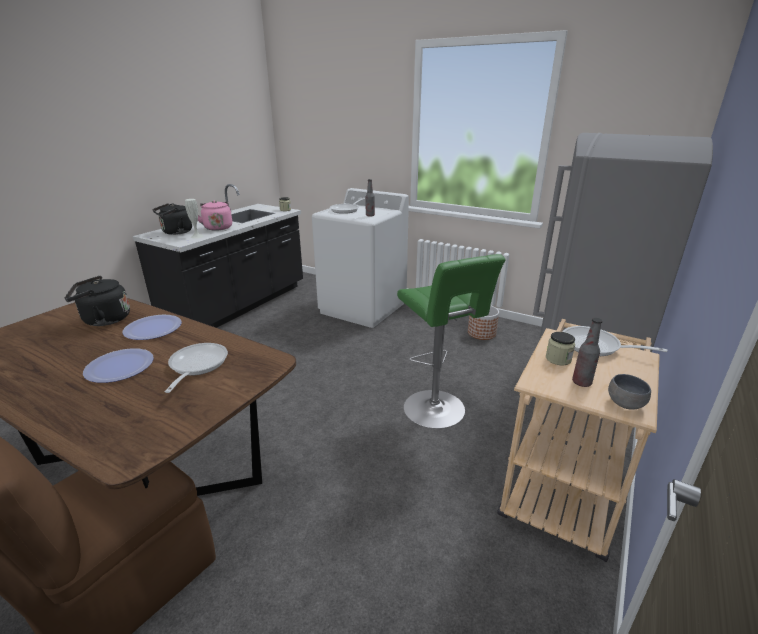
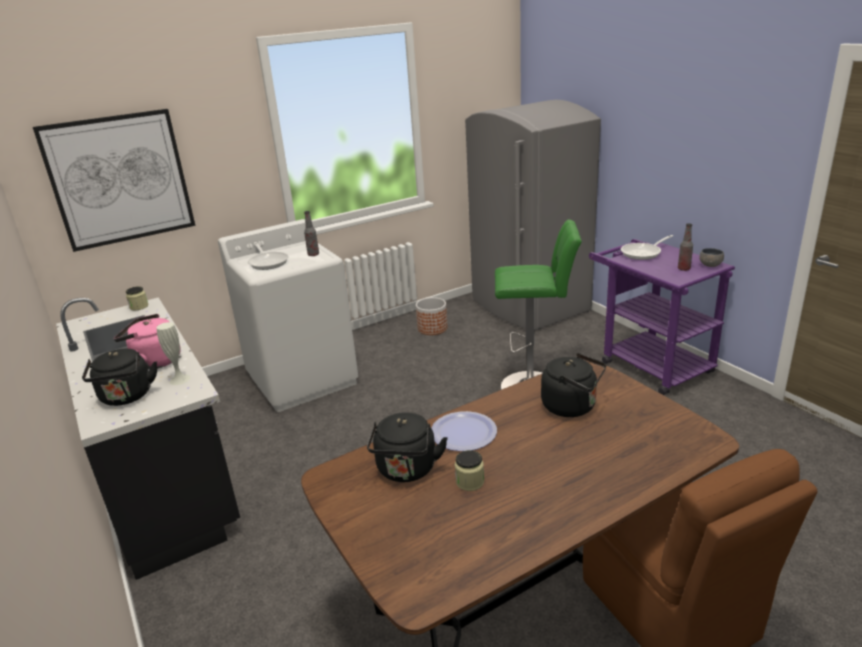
camera: 60 degrees left, 0 degrees up
plate [83,348,154,383] -> none
frying pan [165,343,228,393] -> black kettle [541,353,606,417]
beige cart [497,319,660,562] -> purple cart [589,239,735,395]
jar [546,332,575,365] -> jar moved to [455,450,484,491]
none -> picture [33,109,195,252]

